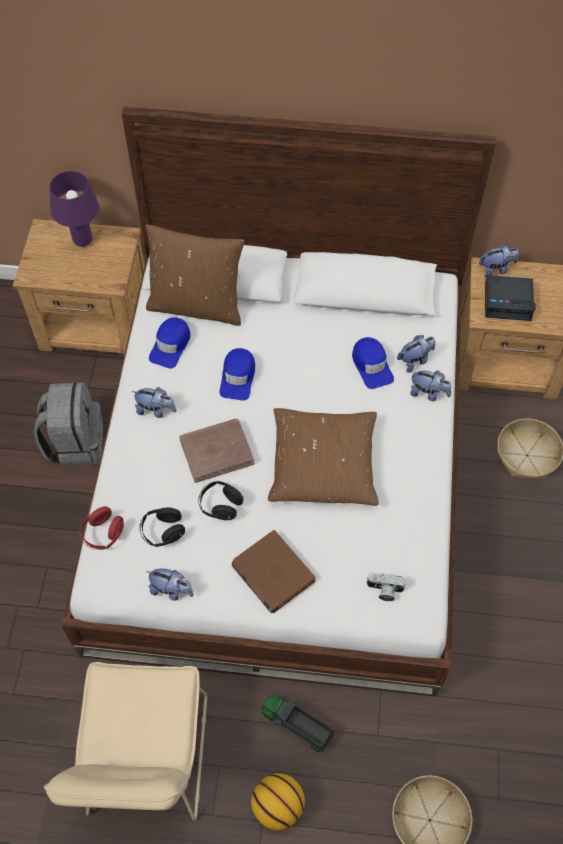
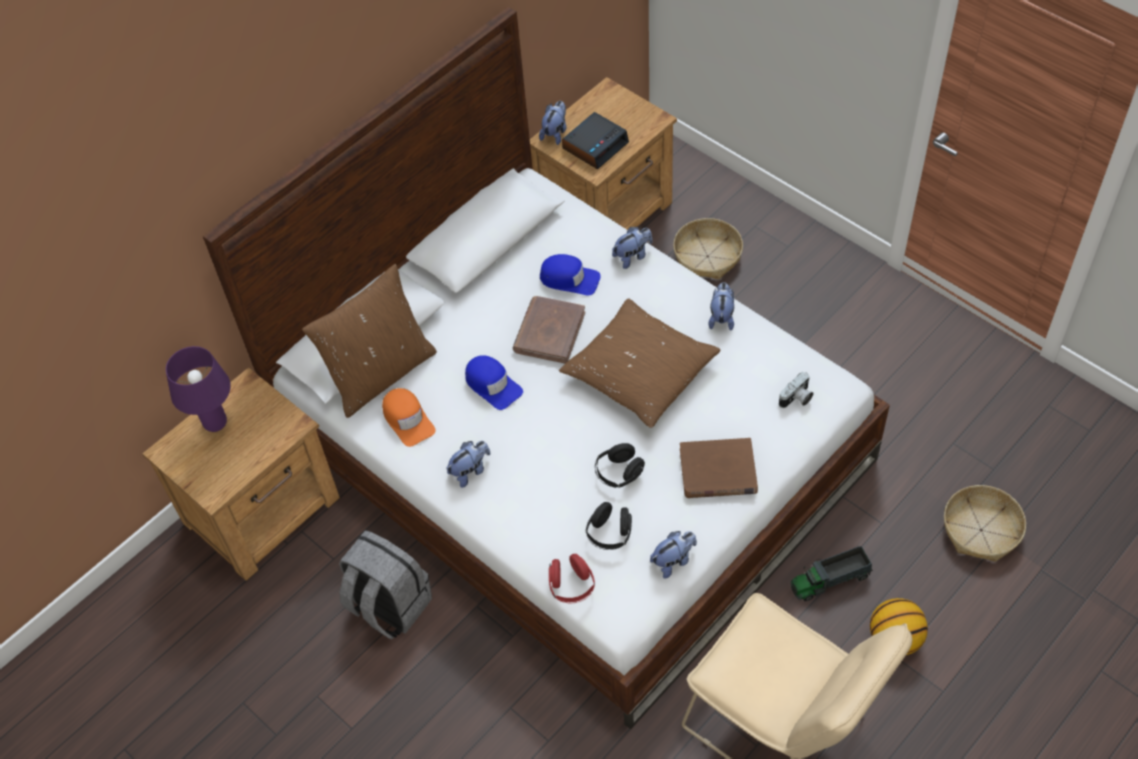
camera: 50 degrees left, 5 degrees down
blue cap [149,318,190,368] -> orange cap [382,388,436,447]
brown book [179,419,254,483] -> brown book moved to [512,296,585,364]
plush toy [397,335,436,373] -> plush toy moved to [708,282,734,330]

